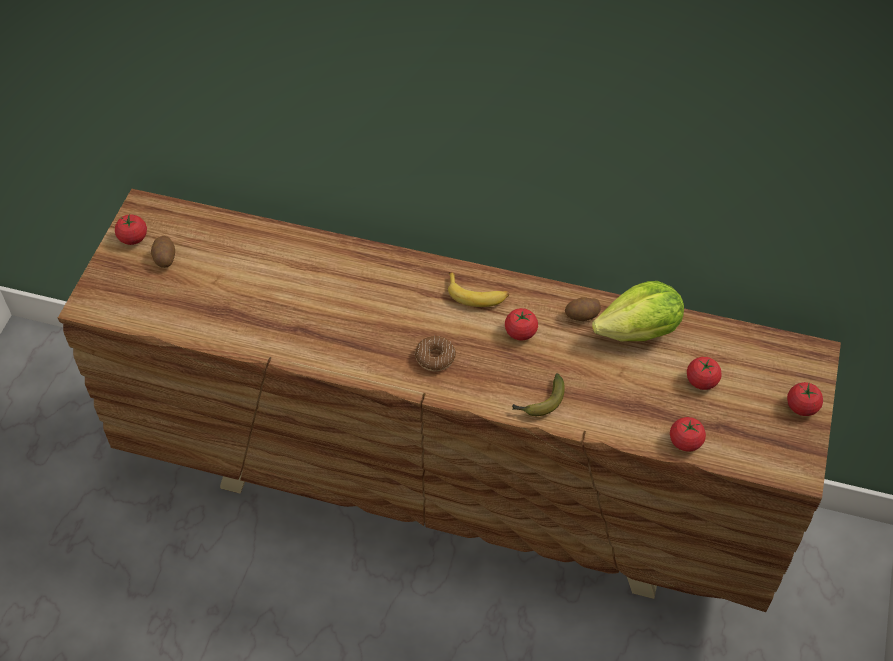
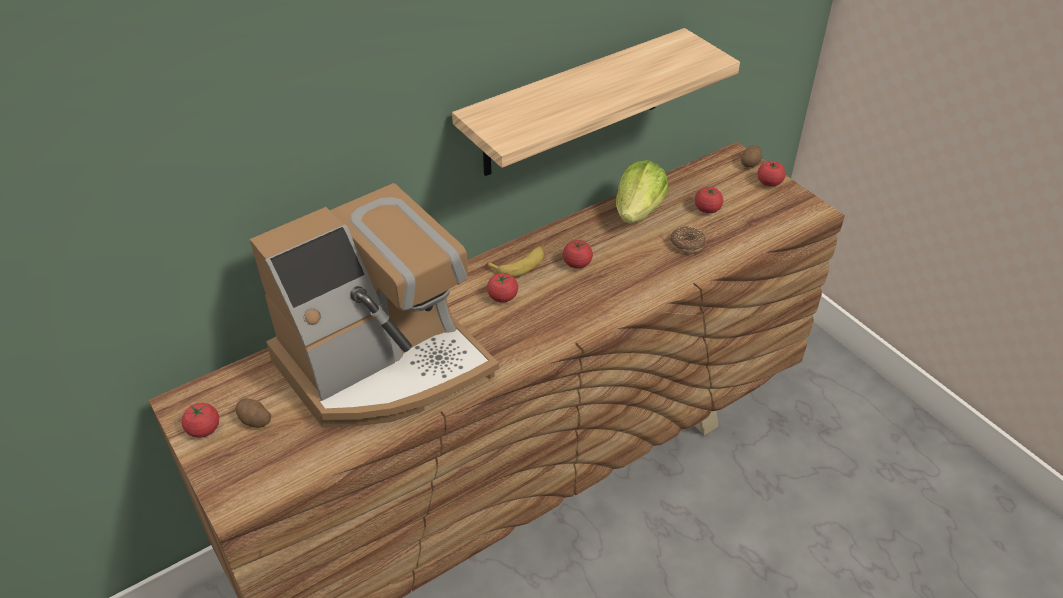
camera: 50 degrees left, 10 degrees down
donut [415,336,456,371] -> donut moved to [670,226,706,253]
banana [512,373,565,416] -> none
potato [565,297,601,321] -> potato moved to [741,145,762,167]
tomato [670,417,706,452] -> tomato moved to [487,272,518,303]
none -> coffee machine [250,183,499,428]
none -> shelf [452,28,740,176]

